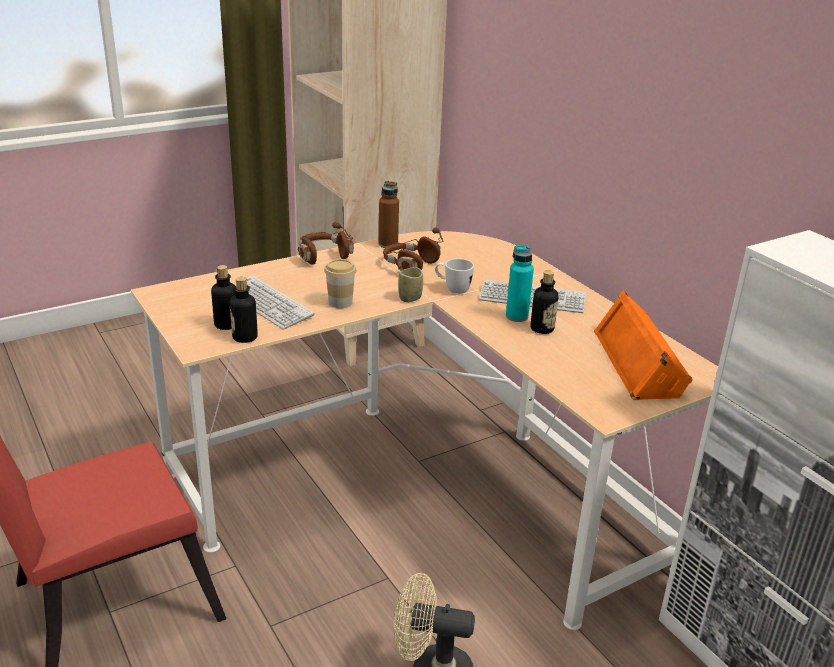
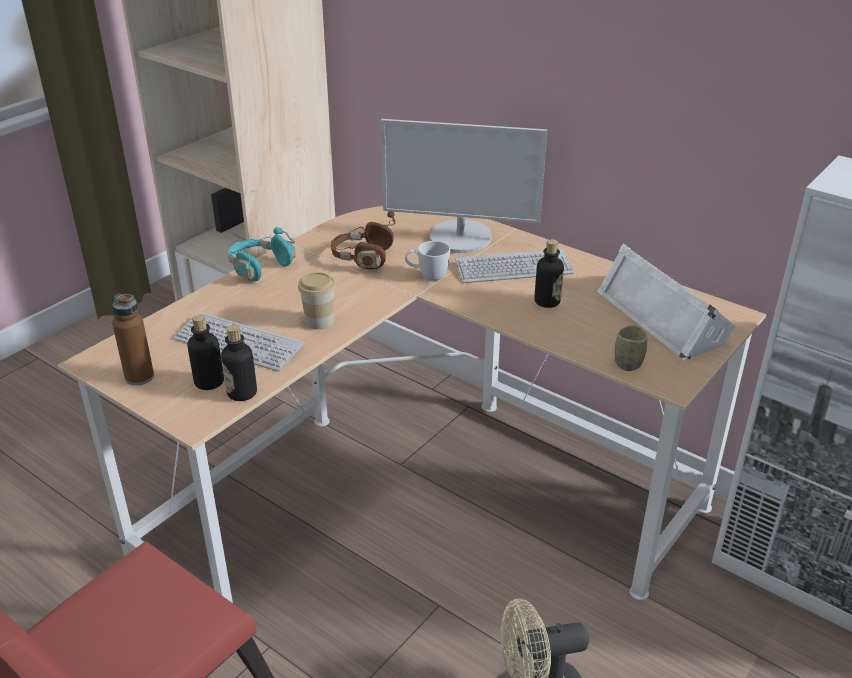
camera: 20 degrees left, 5 degrees up
brown headphones [298,222,354,264] -> turquoise headphones [228,227,296,281]
brown bottle [379,181,399,248] -> brown bottle moved to [112,293,154,386]
cup [398,268,423,302] -> cup moved to [615,325,647,371]
turquoise bottle [506,245,534,322] -> none
orange speaker [594,290,693,400] -> white speaker [597,243,736,361]
none -> monitor [381,119,547,253]

